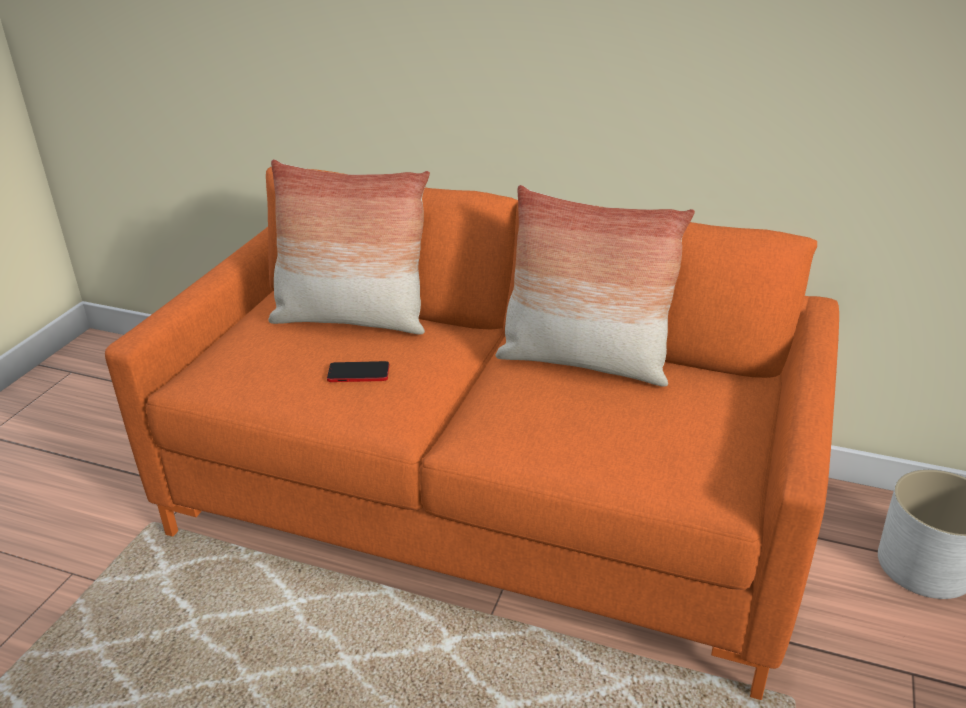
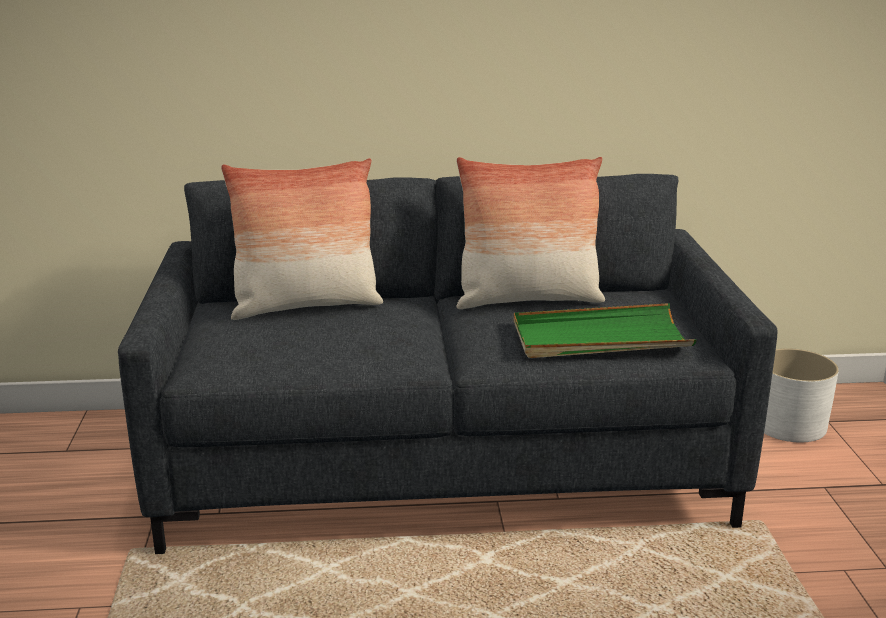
camera: 25 degrees left, 10 degrees down
orange sofa [105,167,839,700] -> grey sofa [118,174,778,554]
phone [327,361,389,382] -> none
none -> green tray [514,303,696,358]

